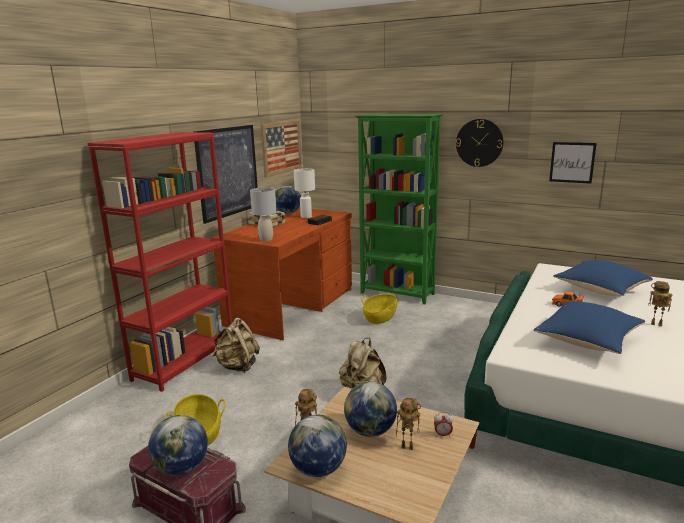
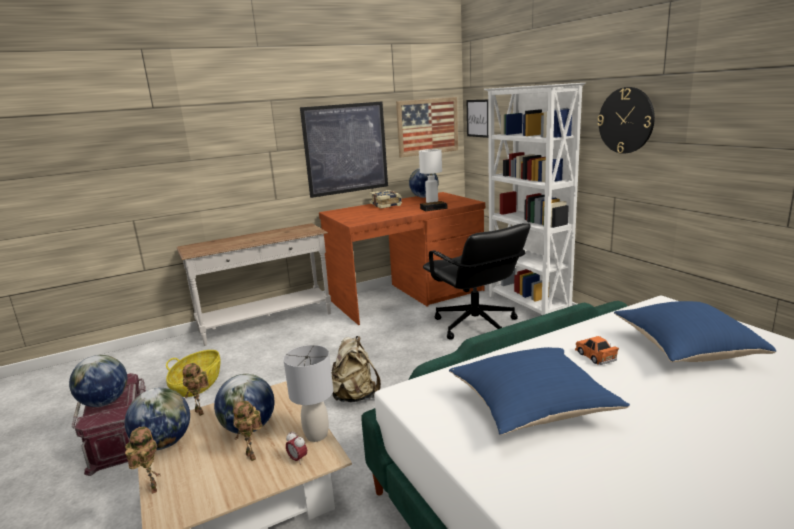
camera: 35 degrees right, 0 degrees up
red bookcase [87,132,232,392] -> white console table [177,223,331,346]
beige backpack [213,318,260,372] -> none
grey table lamp [250,187,277,241] -> grey table lamp moved to [283,345,333,442]
green bookcase [355,114,443,304] -> white bookcase [484,83,585,315]
basket [361,294,400,324] -> black office chair [423,223,531,340]
picture [549,142,597,184] -> picture moved to [467,99,488,138]
toy robot [648,281,672,326] -> toy robot moved to [125,427,160,494]

